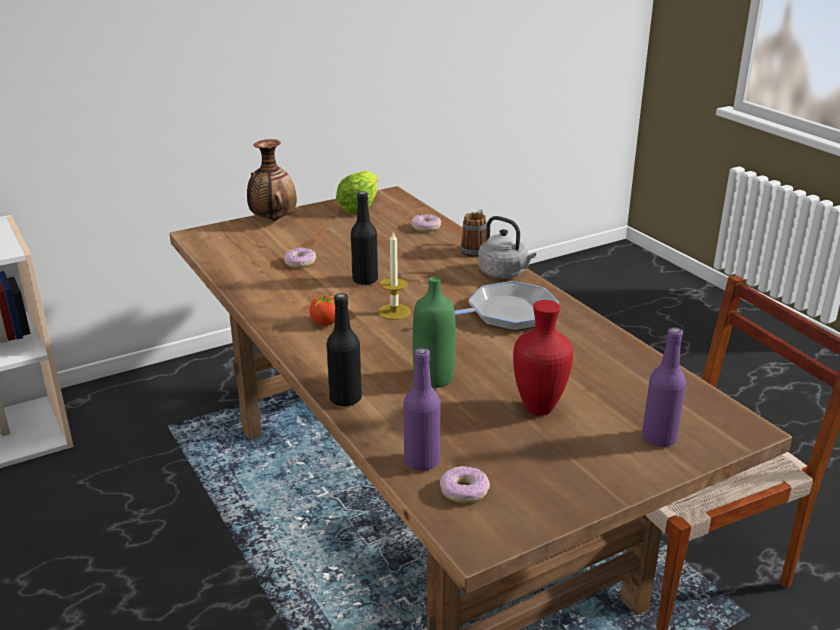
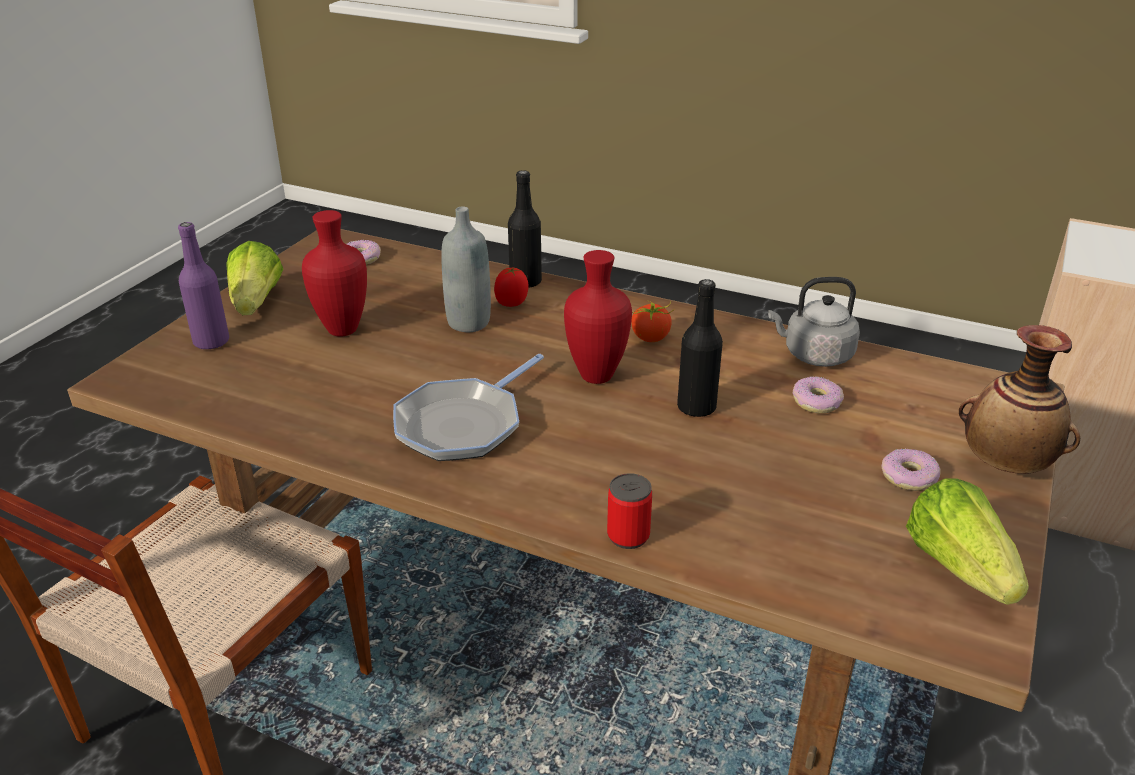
camera: 145 degrees right, 5 degrees up
candle [378,231,411,320] -> red vase [564,250,632,384]
purple bottle [404,348,440,471] -> none
donut [411,214,441,232] -> donut moved to [882,449,940,491]
green bottle [413,276,456,388] -> grey bottle [441,206,491,332]
mug [460,209,487,257] -> can [607,473,652,549]
grey kettle [478,216,536,279] -> grey kettle moved to [768,277,860,367]
none -> lettuce [226,241,283,315]
none -> tomato [494,268,529,307]

